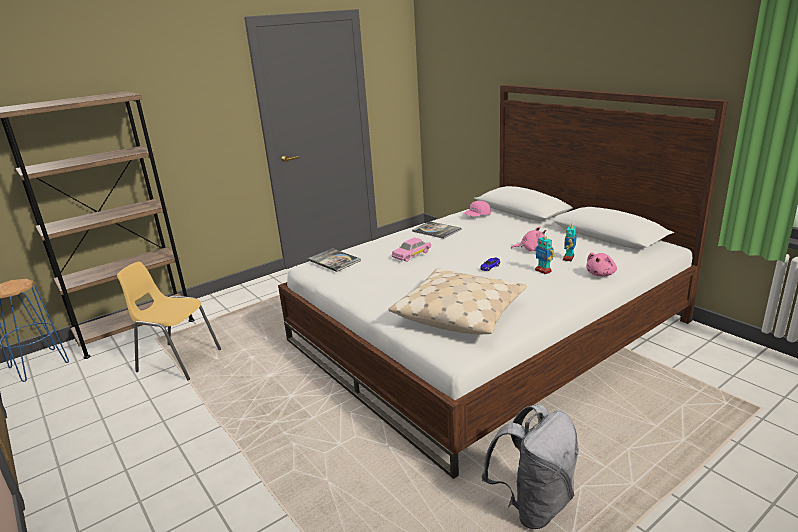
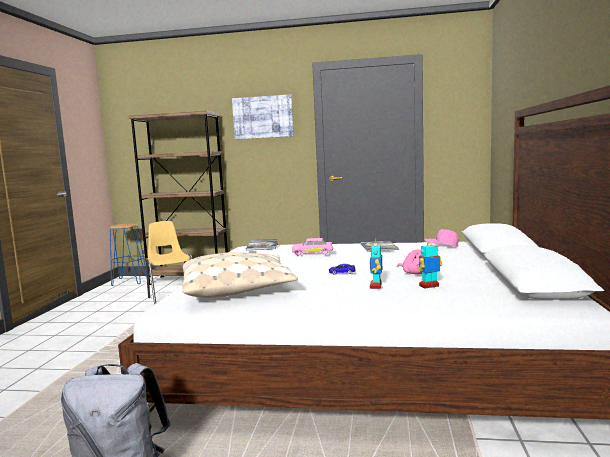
camera: 45 degrees right, 15 degrees down
pink plush toy [586,252,617,276] -> none
none -> picture [232,94,294,139]

